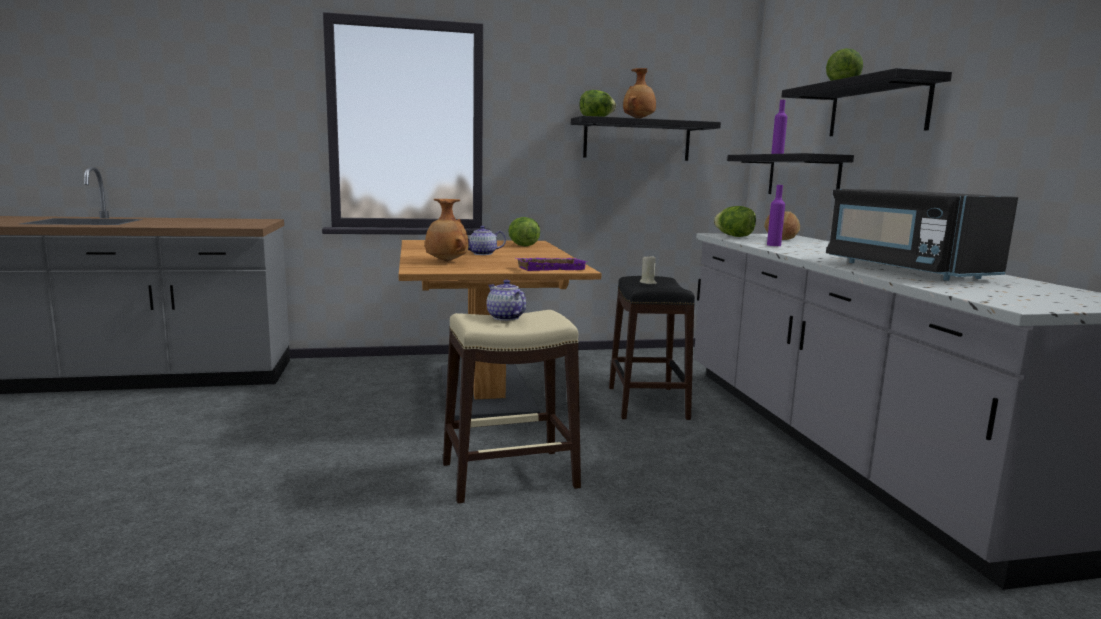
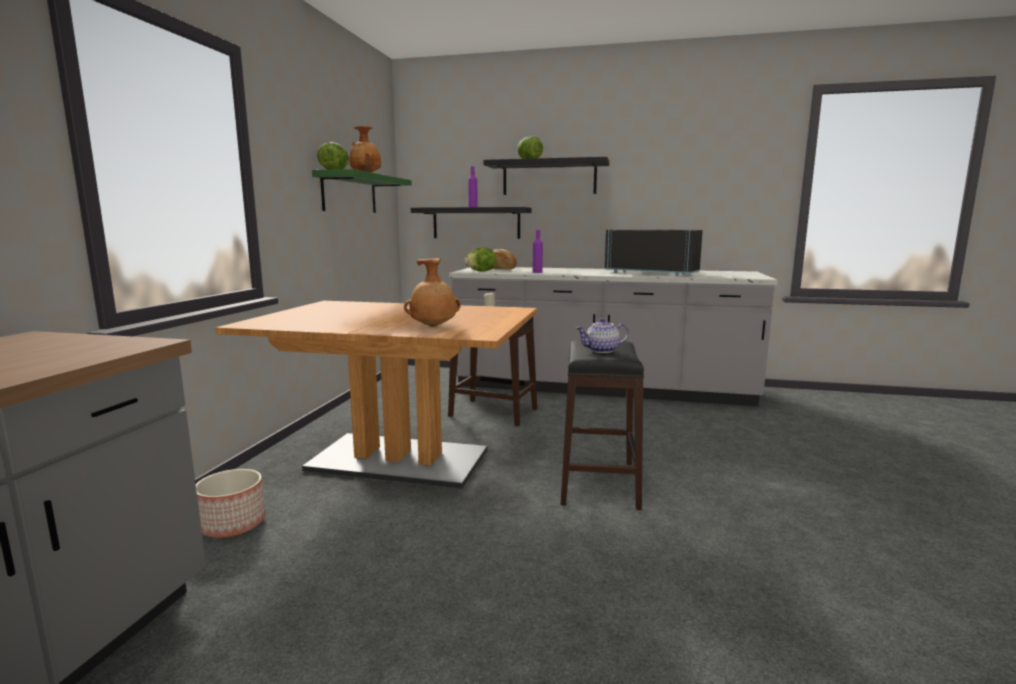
camera: 65 degrees left, 0 degrees up
beige stool [443,310,581,504] -> black stool [561,340,644,510]
teapot [468,226,506,255] -> none
lettuce [508,217,540,247] -> none
purple tray [515,258,587,271] -> none
black shelf [571,116,721,161] -> green shelf [312,169,412,213]
black microwave [826,189,1018,281] -> black microwave turned 150 degrees counterclockwise [605,229,703,276]
none -> planter [196,469,265,538]

